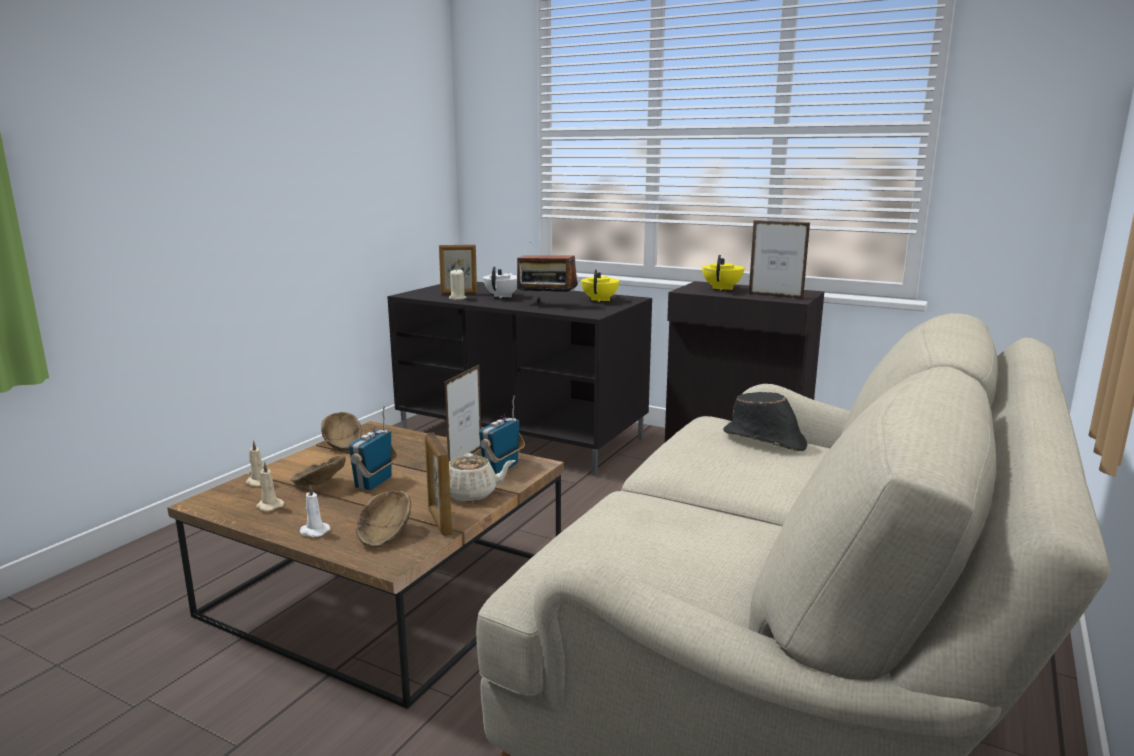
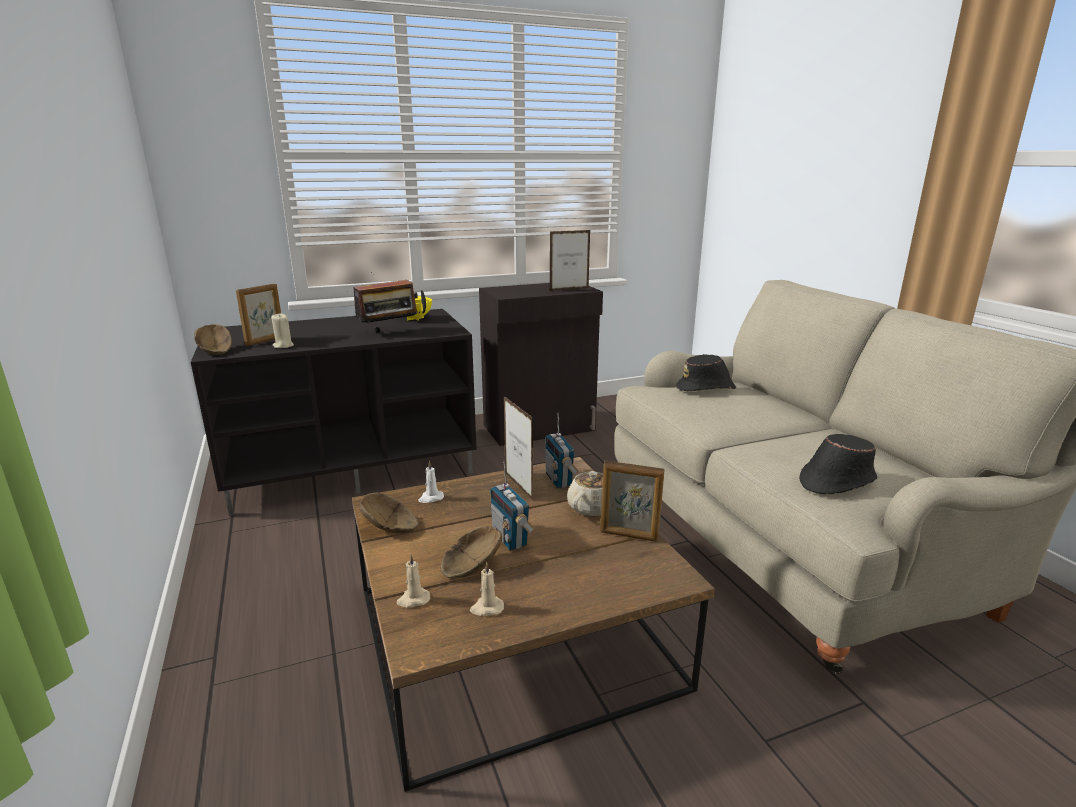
camera: 50 degrees left, 5 degrees up
white candle [300,484,330,537] -> white candle moved to [419,461,444,503]
brown bowl [356,491,411,548] -> brown bowl moved to [194,324,232,355]
white teapot [483,266,517,298] -> none
yellow teapot [702,255,744,291] -> none
none -> black hat [799,434,877,494]

